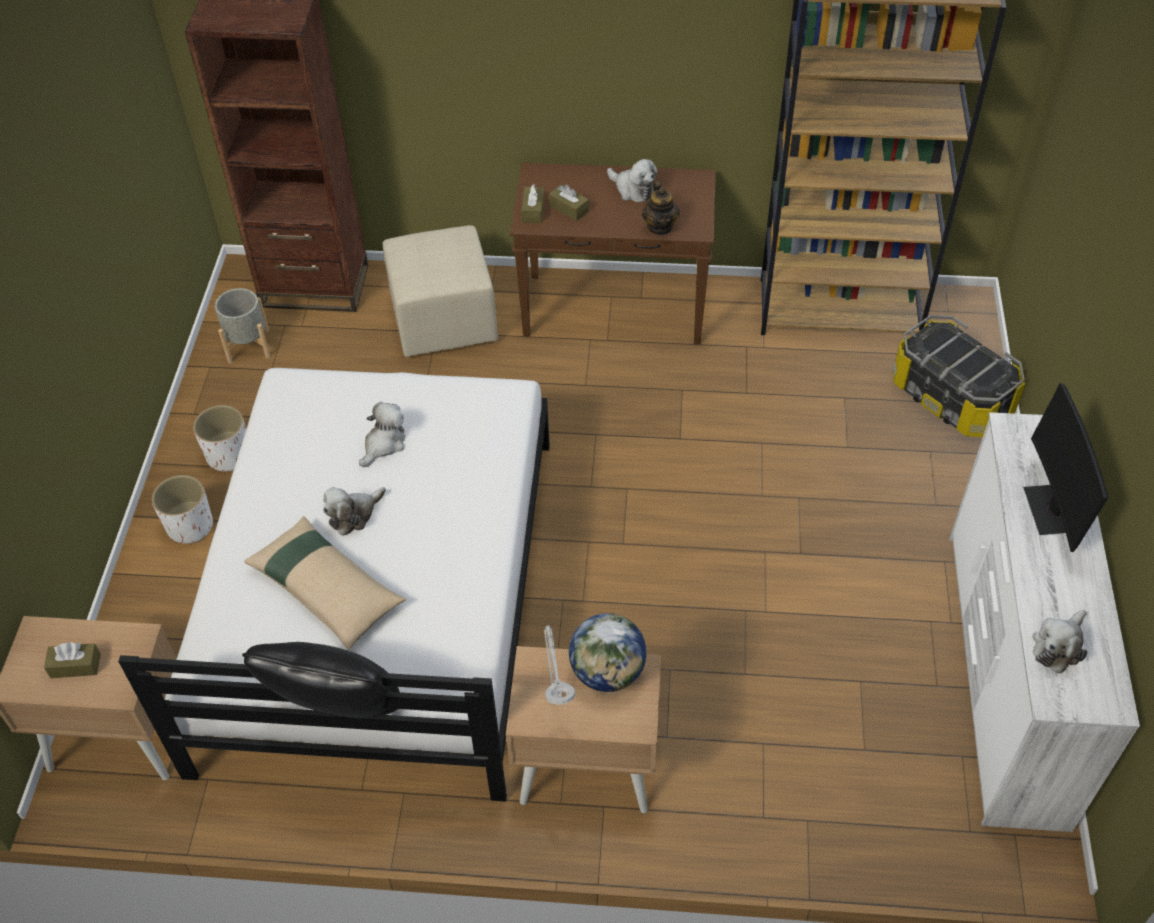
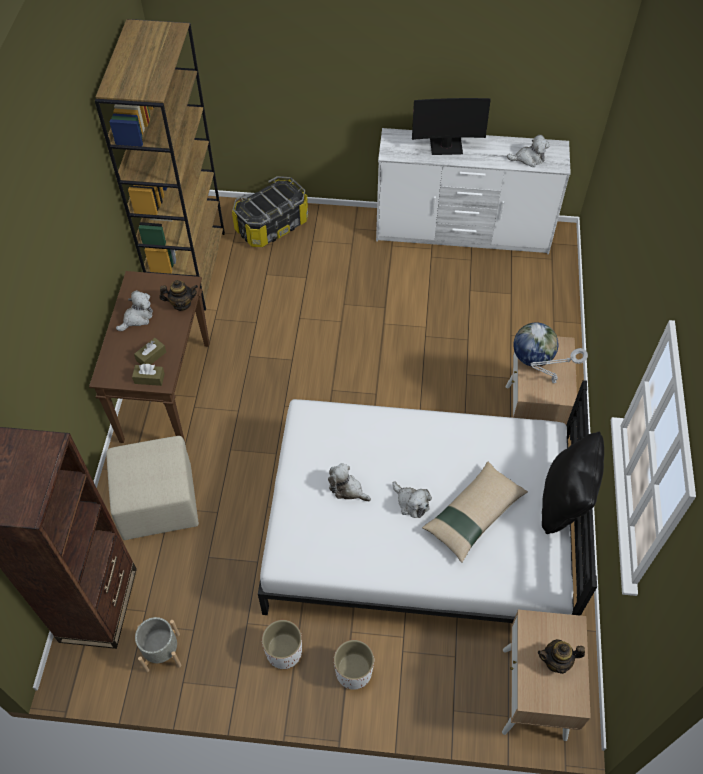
camera: 90 degrees left, 5 degrees up
brown tissue box [44,642,101,678] -> teapot [538,639,585,674]
plush toy [1032,610,1087,674] -> plush toy turned 45 degrees counterclockwise [507,135,550,167]

